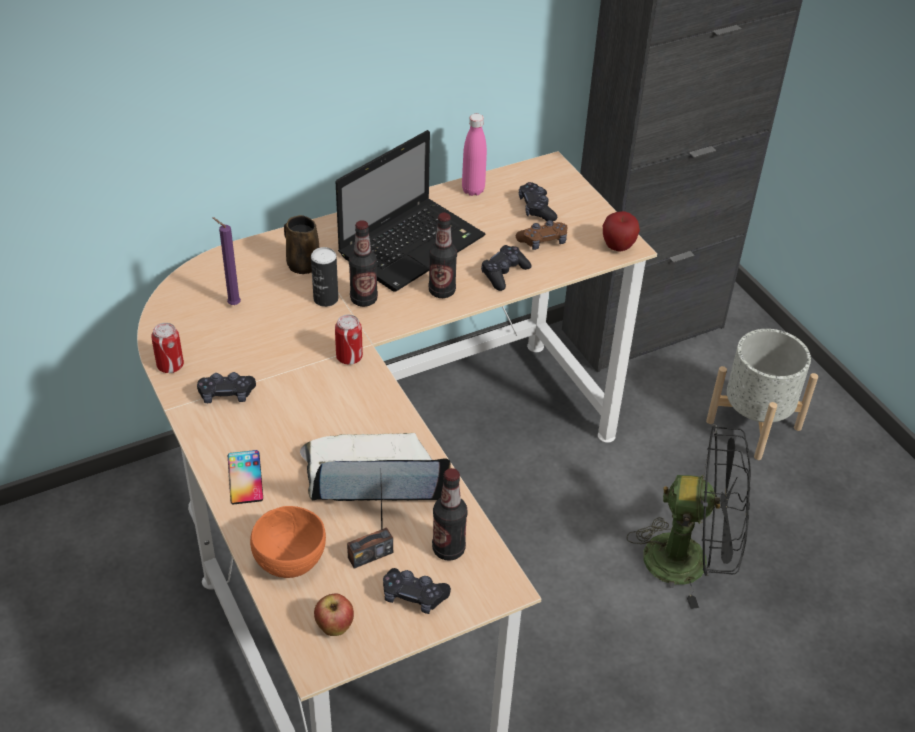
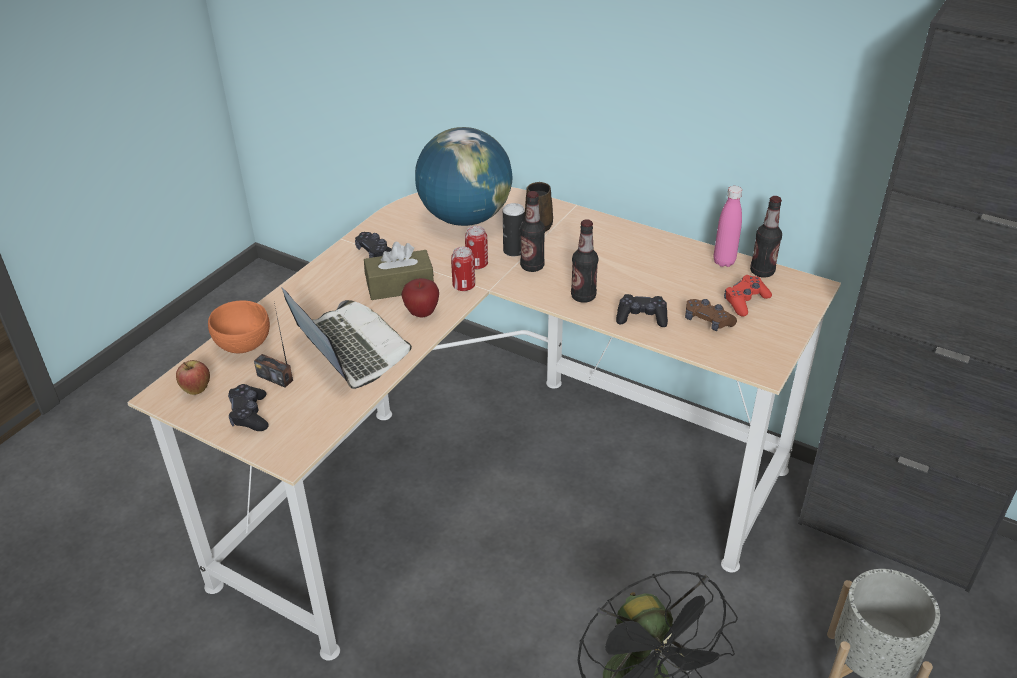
camera: 60 degrees right, 5 degrees down
can [151,323,184,373] -> can moved to [465,226,488,269]
purple candle [212,217,241,305] -> globe [415,127,513,226]
phone [228,450,263,505] -> none
laptop [336,130,486,291] -> none
bottle [432,468,468,561] -> bottle moved to [750,196,782,277]
black game controller [519,182,557,221] -> red game controller [724,275,772,317]
apple [603,211,640,251] -> apple moved to [401,278,439,318]
none -> brown tissue box [364,242,434,300]

